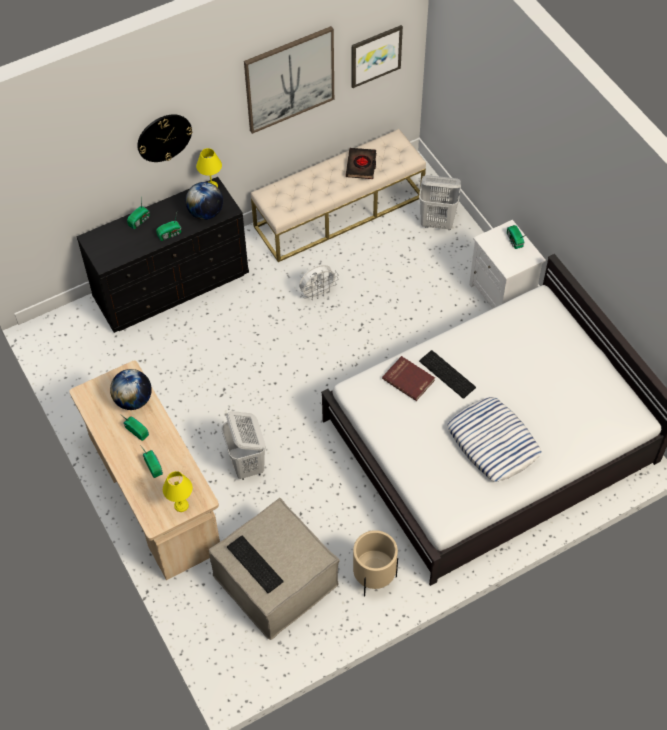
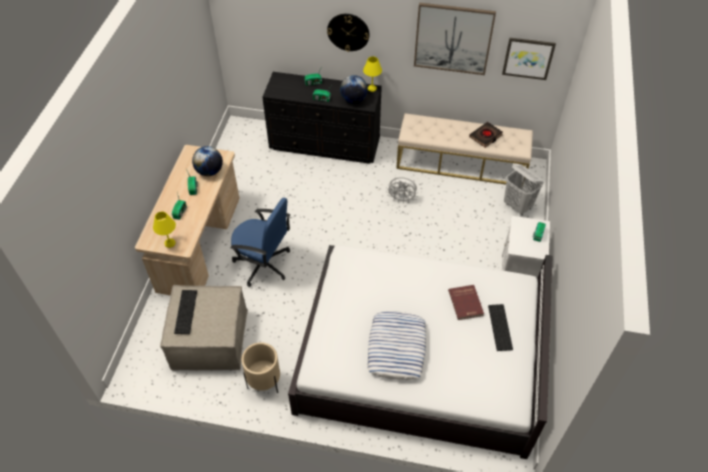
camera: 40 degrees right, 5 degrees down
white laundry basket [221,411,266,480] -> blue office chair [231,198,290,287]
red book [382,356,435,401] -> red book moved to [448,285,484,320]
keyboard [419,350,476,399] -> keyboard moved to [488,304,513,351]

